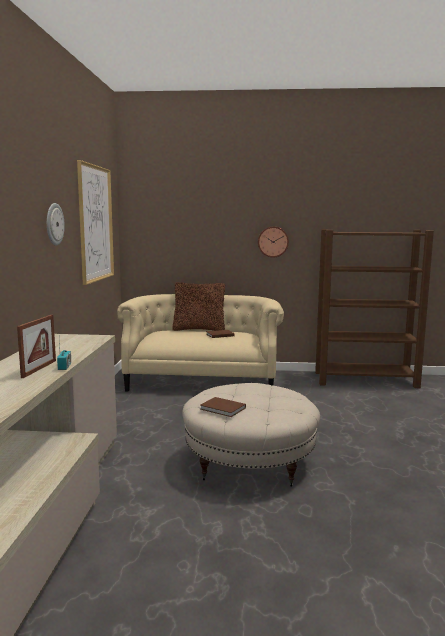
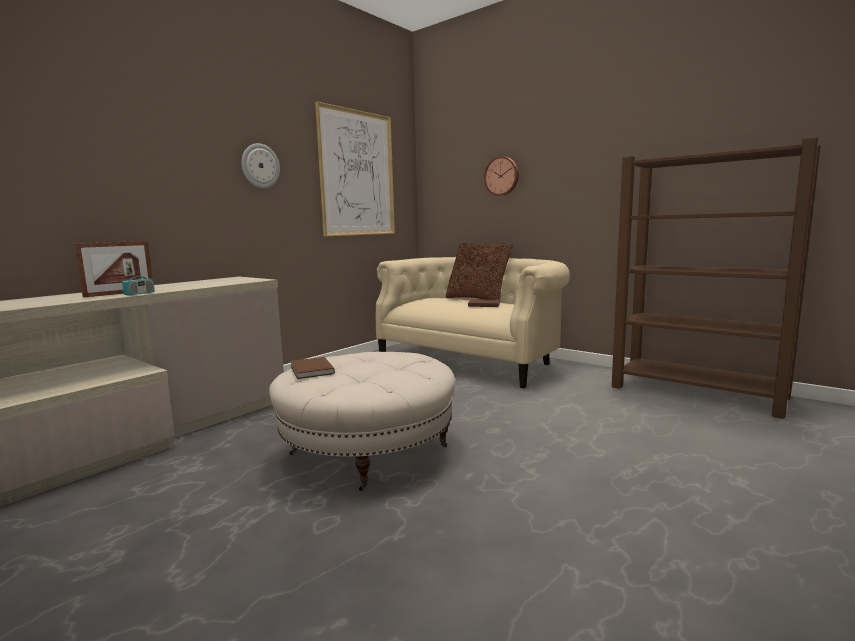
camera: 35 degrees right, 0 degrees up
wall clock [258,226,289,258] -> wall clock moved to [484,156,519,196]

